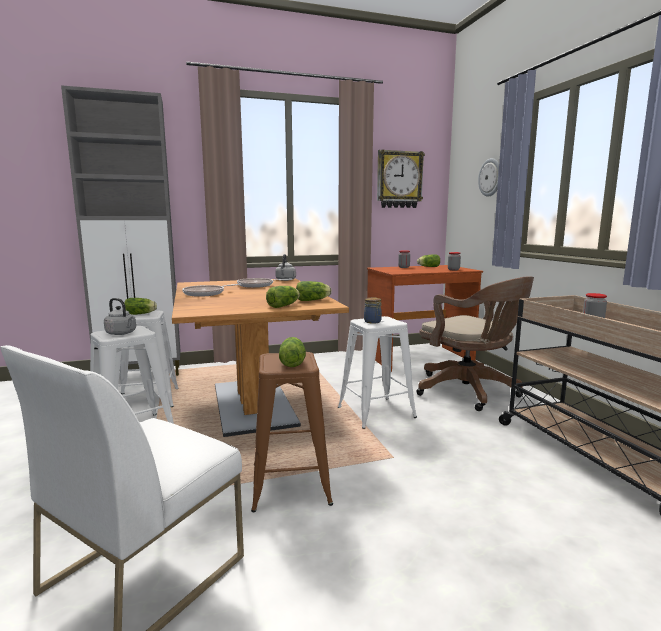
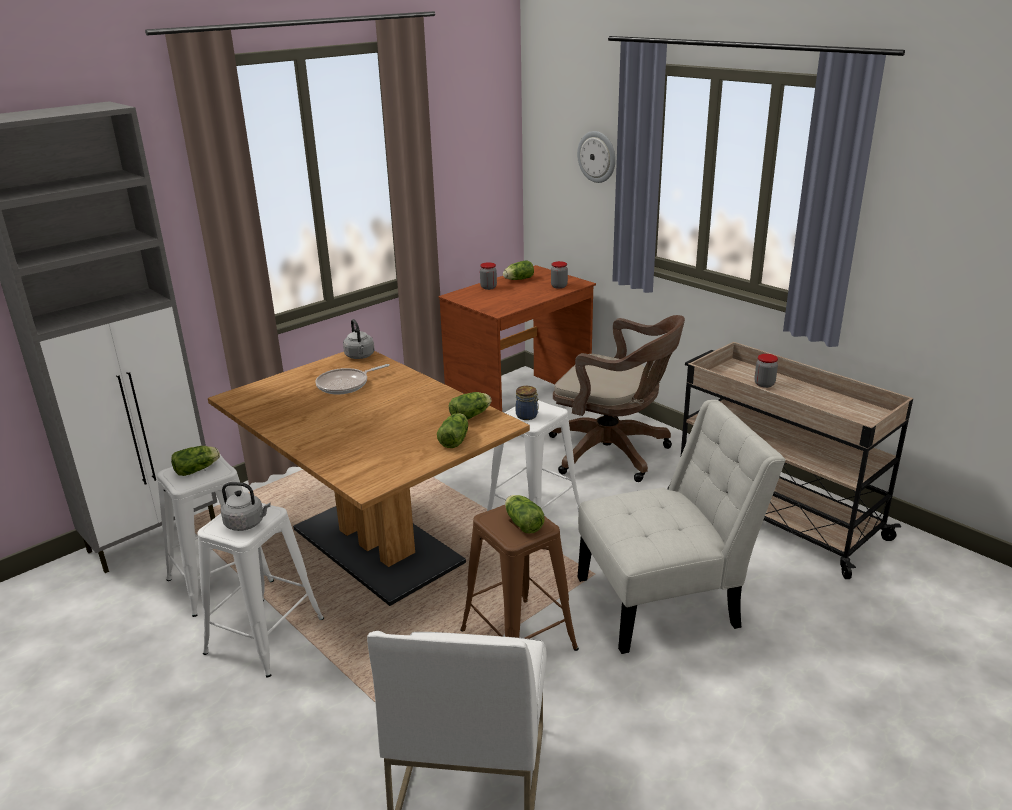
camera: 25 degrees left, 15 degrees up
frying pan [182,284,242,297] -> none
wall clock [377,149,425,208] -> none
none -> white chair [578,400,786,654]

